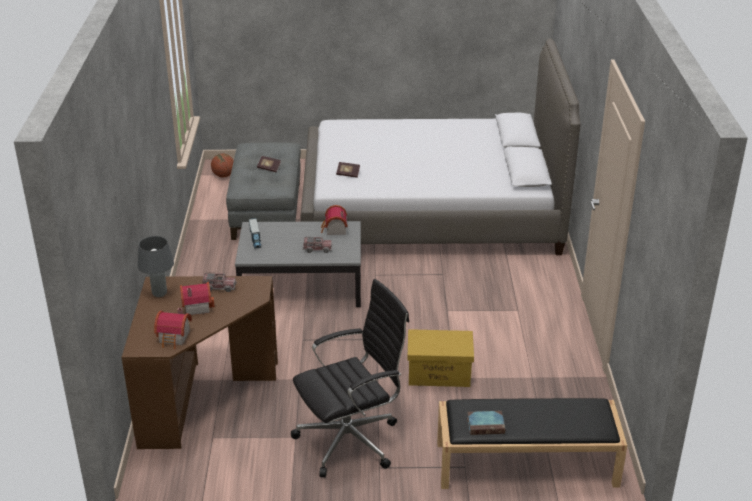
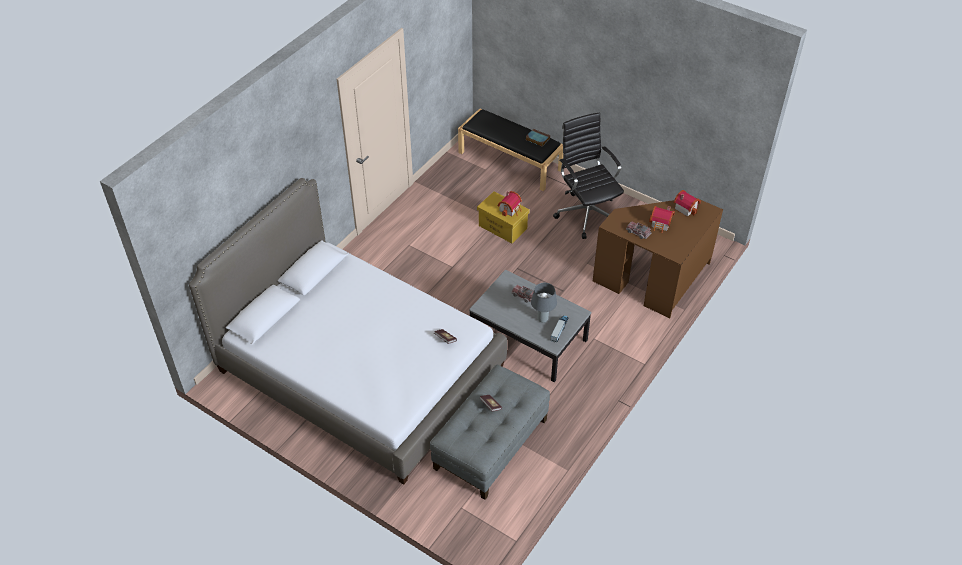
camera: 145 degrees left, 15 degrees up
grey table lamp [138,236,174,297] -> grey table lamp moved to [531,283,557,323]
basketball [211,153,234,177] -> none
black office chair [291,279,409,477] -> black office chair turned 60 degrees clockwise [553,113,624,239]
toy house [321,205,348,235] -> toy house moved to [498,191,522,217]

